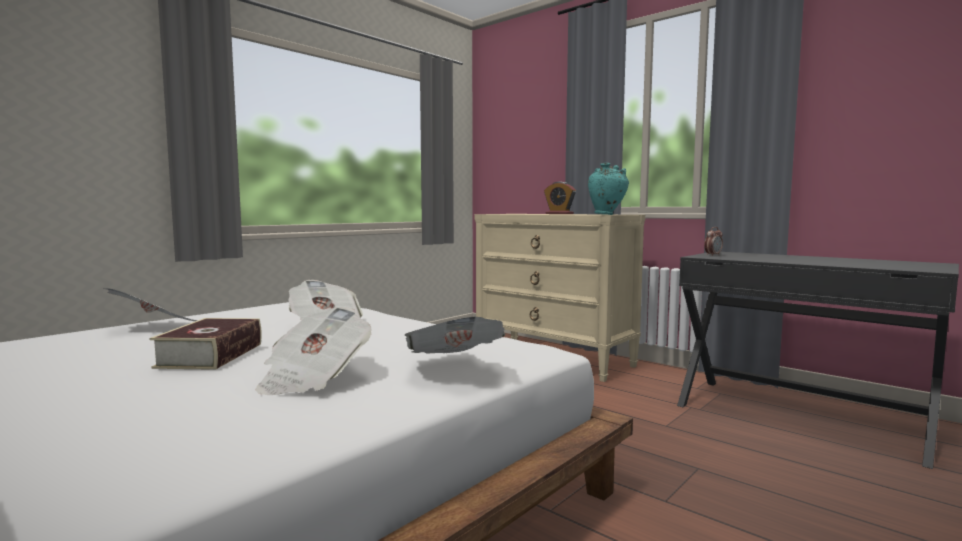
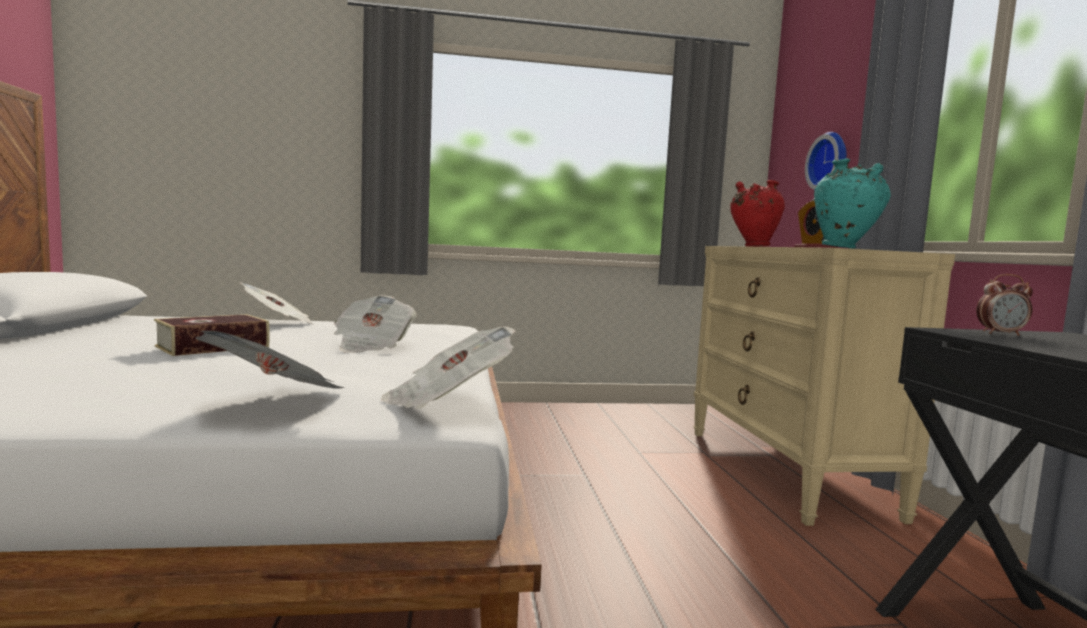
camera: 40 degrees right, 0 degrees up
newspaper [255,307,372,395] -> newspaper moved to [381,326,516,409]
none -> red vase [730,180,785,247]
none -> wall clock [805,132,847,191]

